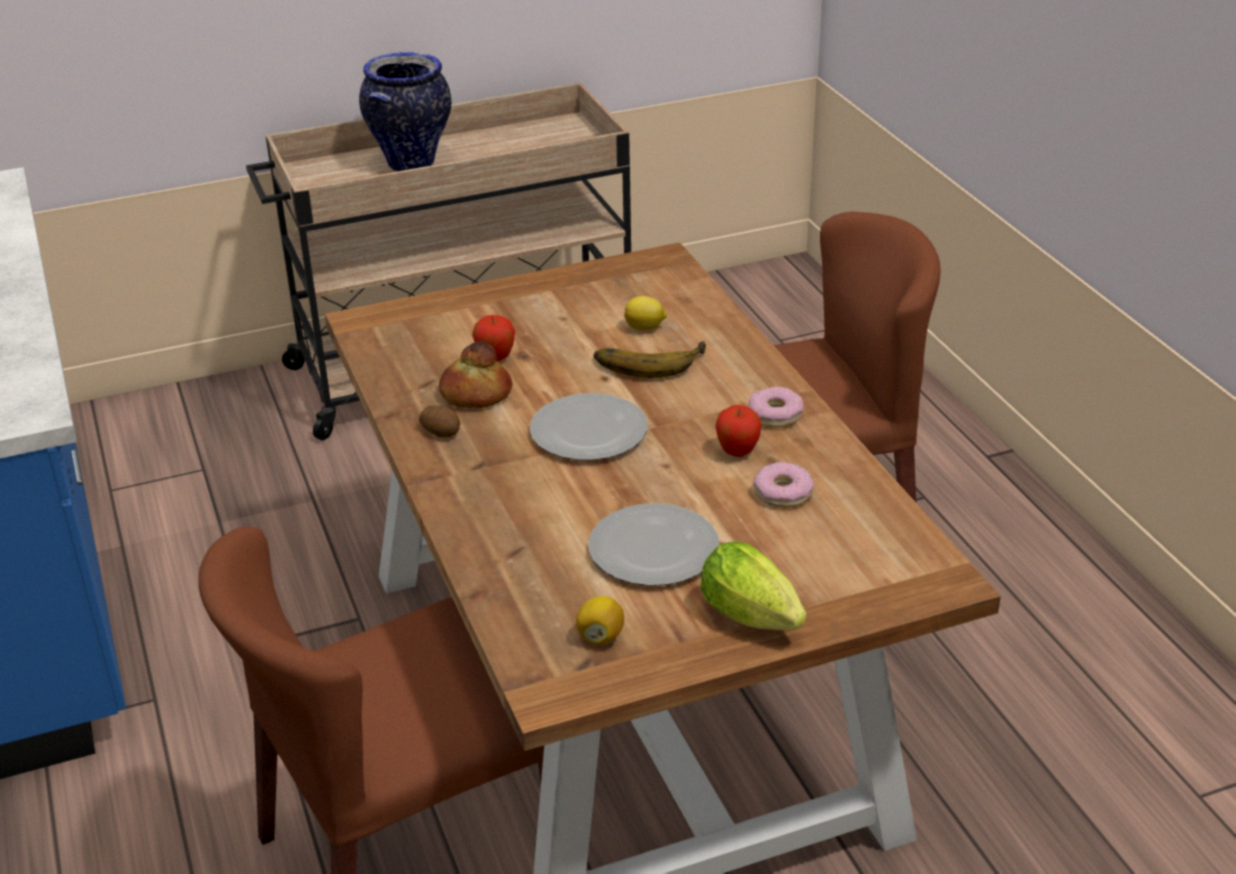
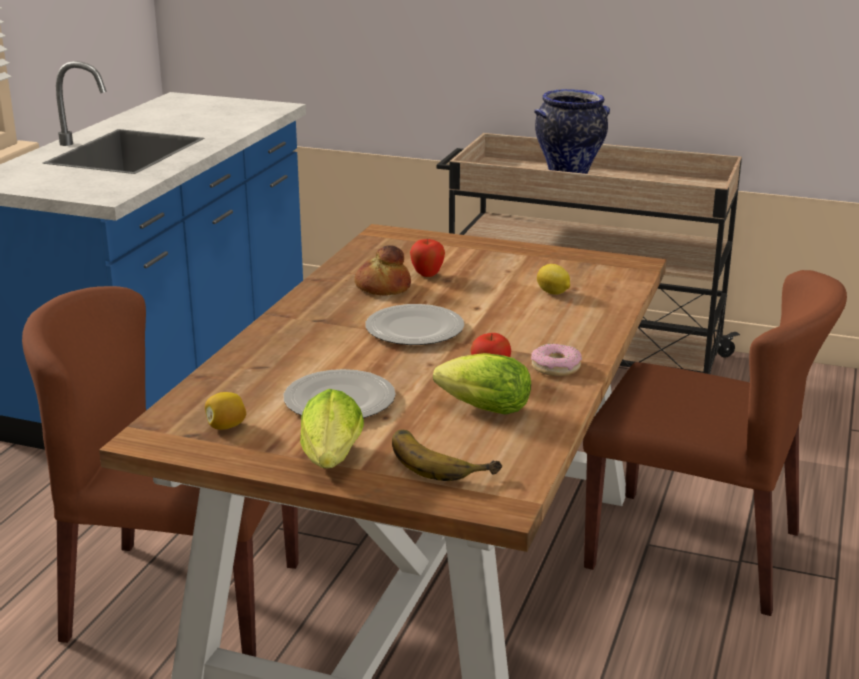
camera: 40 degrees right, 10 degrees down
potato [419,406,460,438] -> none
banana [593,341,706,378] -> banana moved to [392,430,502,481]
donut [753,462,814,508] -> lettuce [433,353,531,415]

